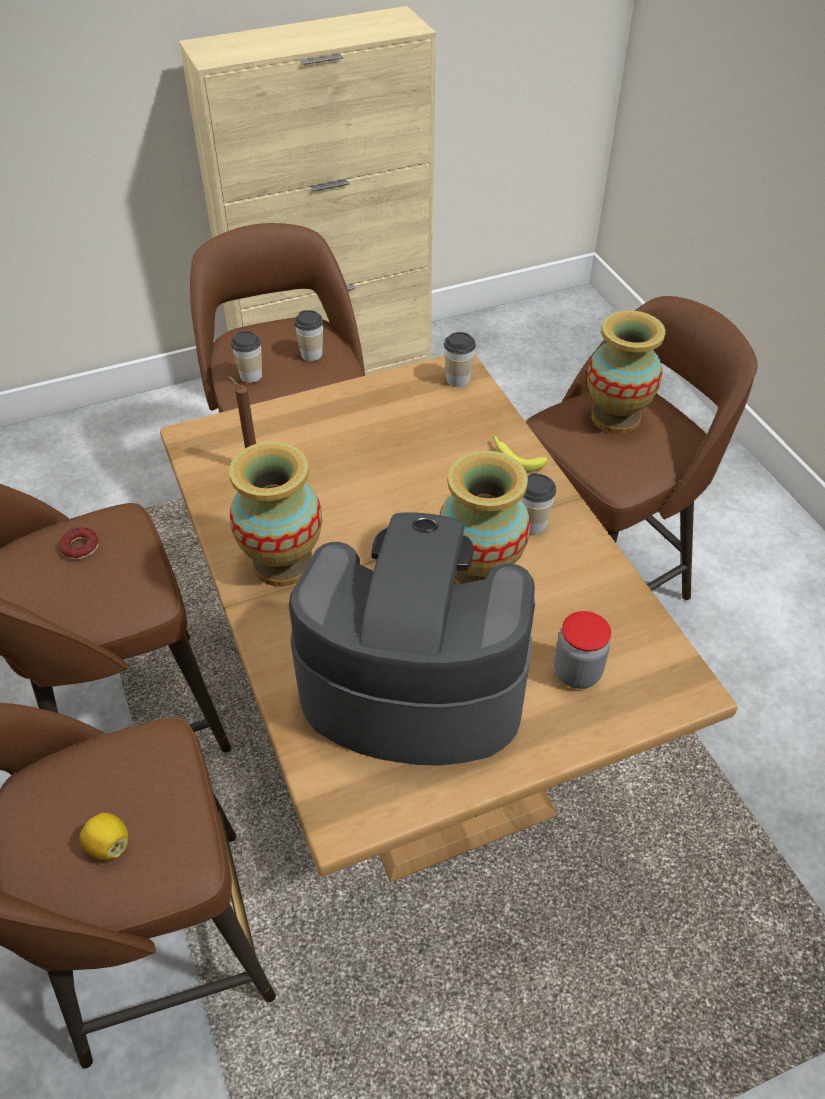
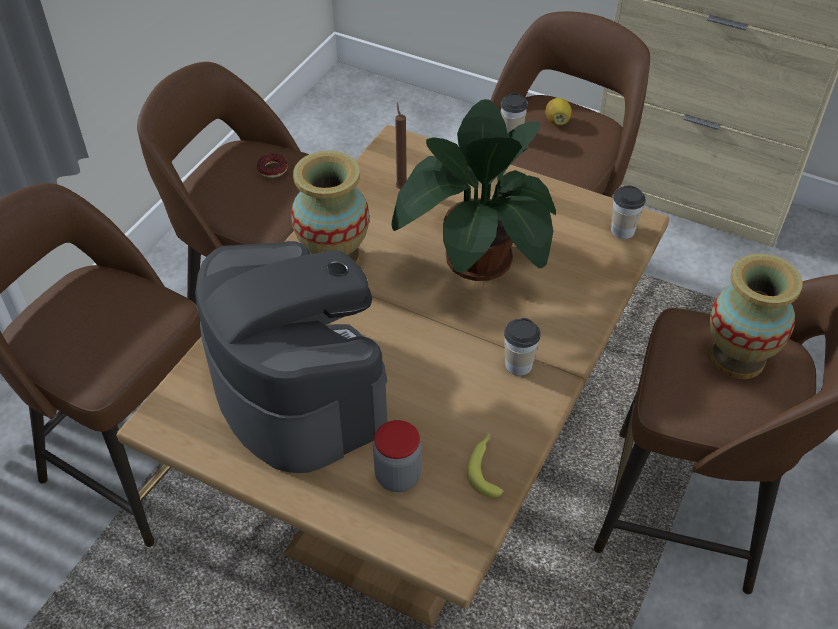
camera: 50 degrees right, 0 degrees up
lemon [79,813,128,860] -> lemon moved to [545,98,572,125]
cup [294,310,323,361] -> none
vase [440,450,530,585] -> none
banana [492,435,547,472] -> banana moved to [467,433,503,498]
none -> potted plant [391,99,556,281]

